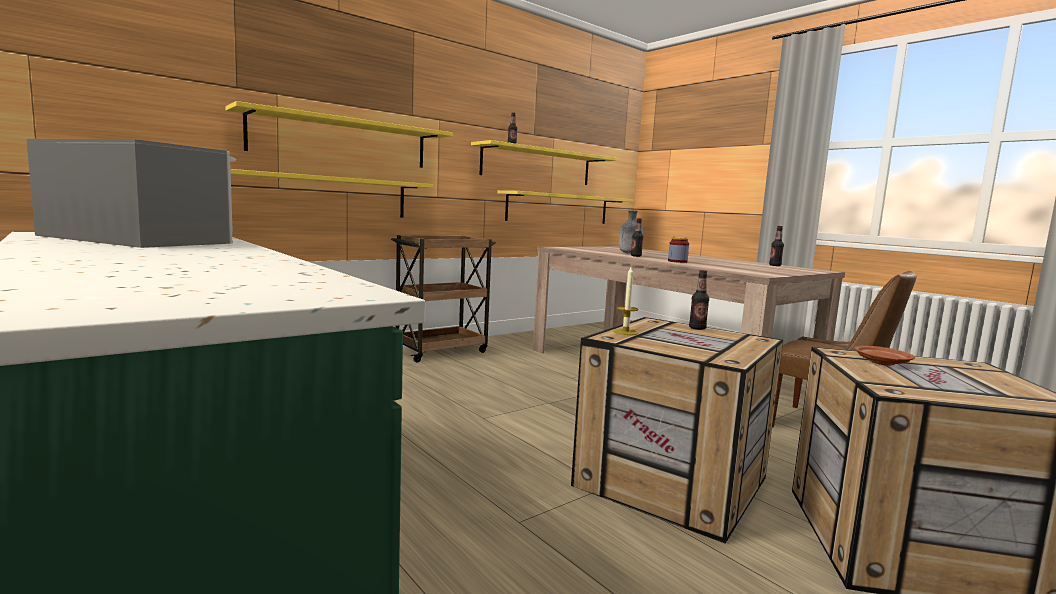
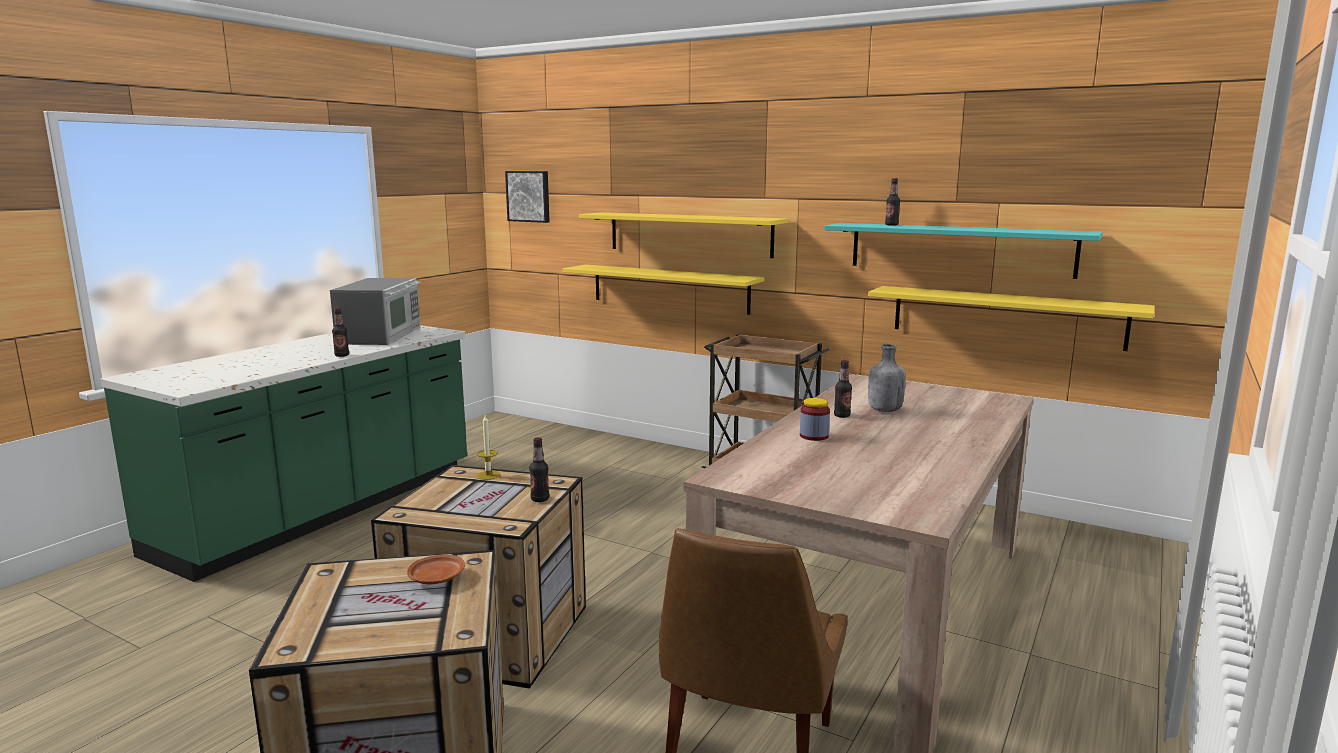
camera: 70 degrees right, 5 degrees up
yellow shelf [471,140,617,185] -> turquoise shelf [824,223,1103,279]
bottle [769,226,784,266] -> bottle moved to [332,308,349,357]
none -> picture [505,171,550,223]

